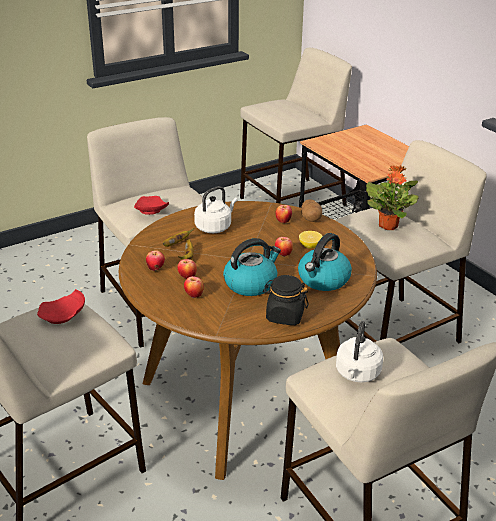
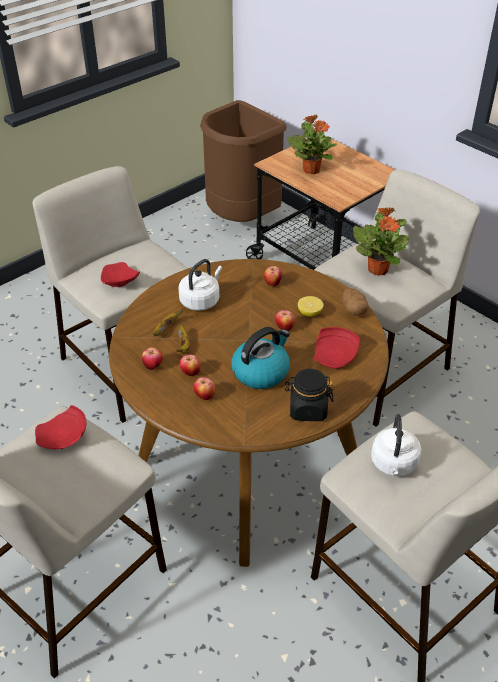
camera: 10 degrees left, 10 degrees up
beige stool [240,48,352,206] -> brown trash can [200,100,287,222]
kettle [298,233,352,291] -> red plate [314,327,360,369]
potato [301,199,322,222] -> potato moved to [342,288,369,316]
none -> potted plant [287,114,337,174]

